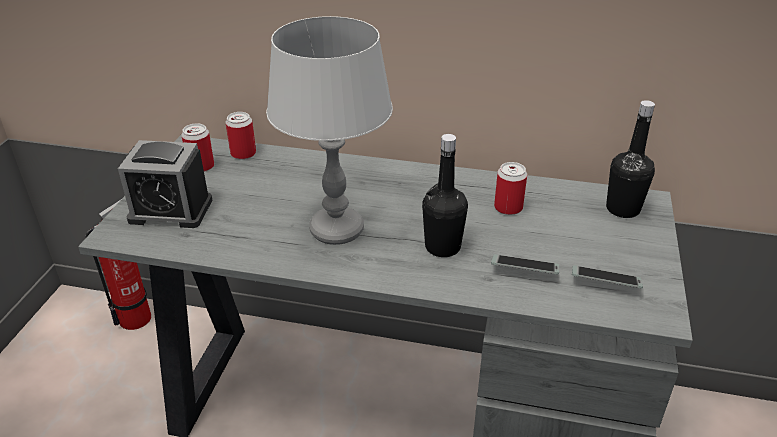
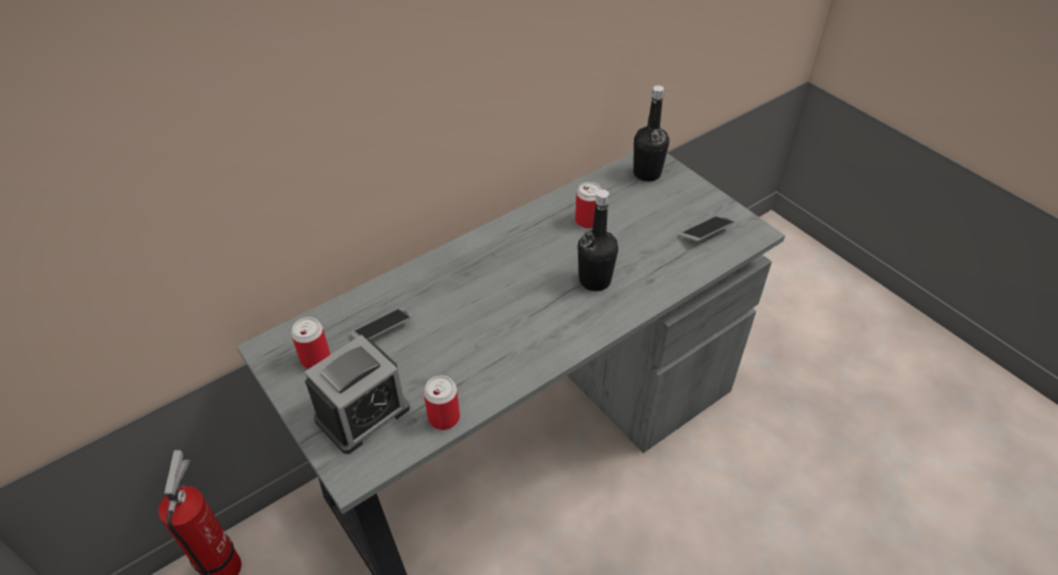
camera: 50 degrees left, 10 degrees up
can [226,112,256,159] -> can moved to [424,375,460,430]
grey table lamp [266,16,393,245] -> none
phone [491,254,559,274] -> phone moved to [350,308,414,339]

